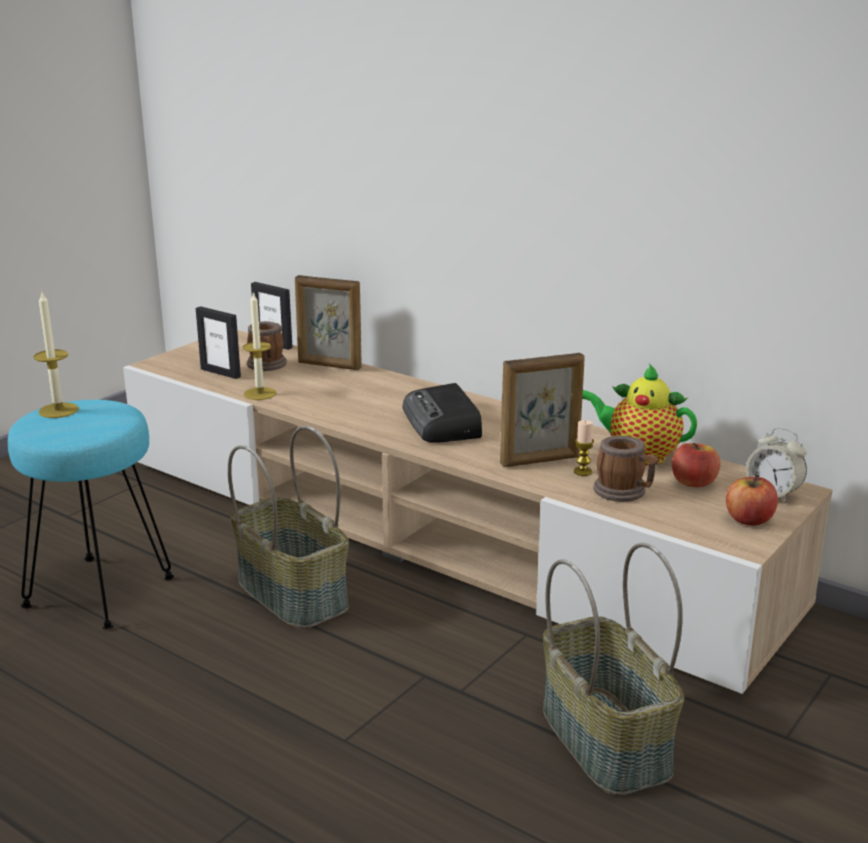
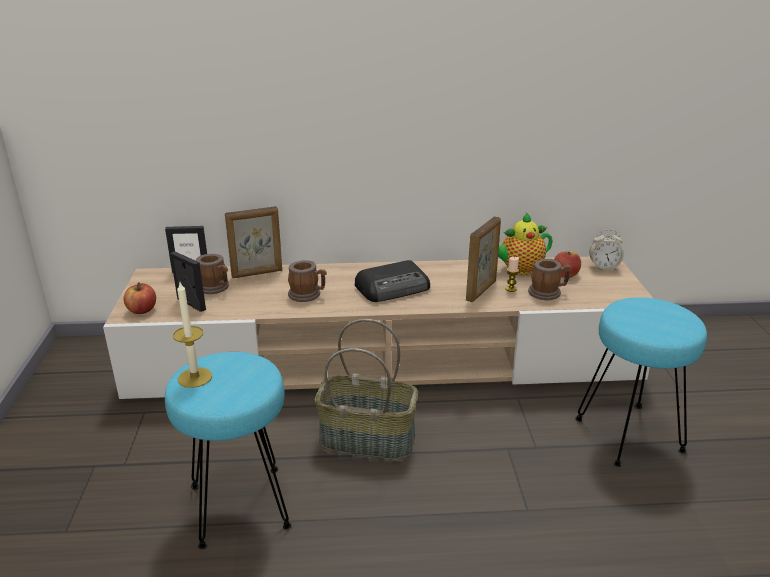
camera: 40 degrees left, 5 degrees up
picture frame [196,306,241,379] -> picture frame turned 135 degrees counterclockwise [170,251,206,312]
candle [243,291,277,400] -> none
radio [403,383,482,443] -> radio turned 60 degrees counterclockwise [355,260,430,302]
basket [543,543,685,795] -> turquoise stool [575,297,707,467]
apple [726,474,778,526] -> apple moved to [124,282,156,314]
none -> mug [288,260,327,302]

